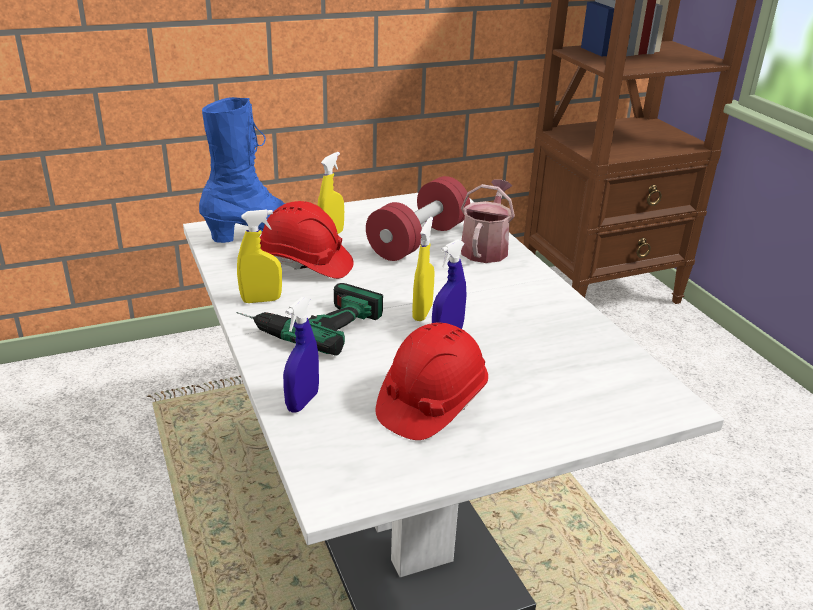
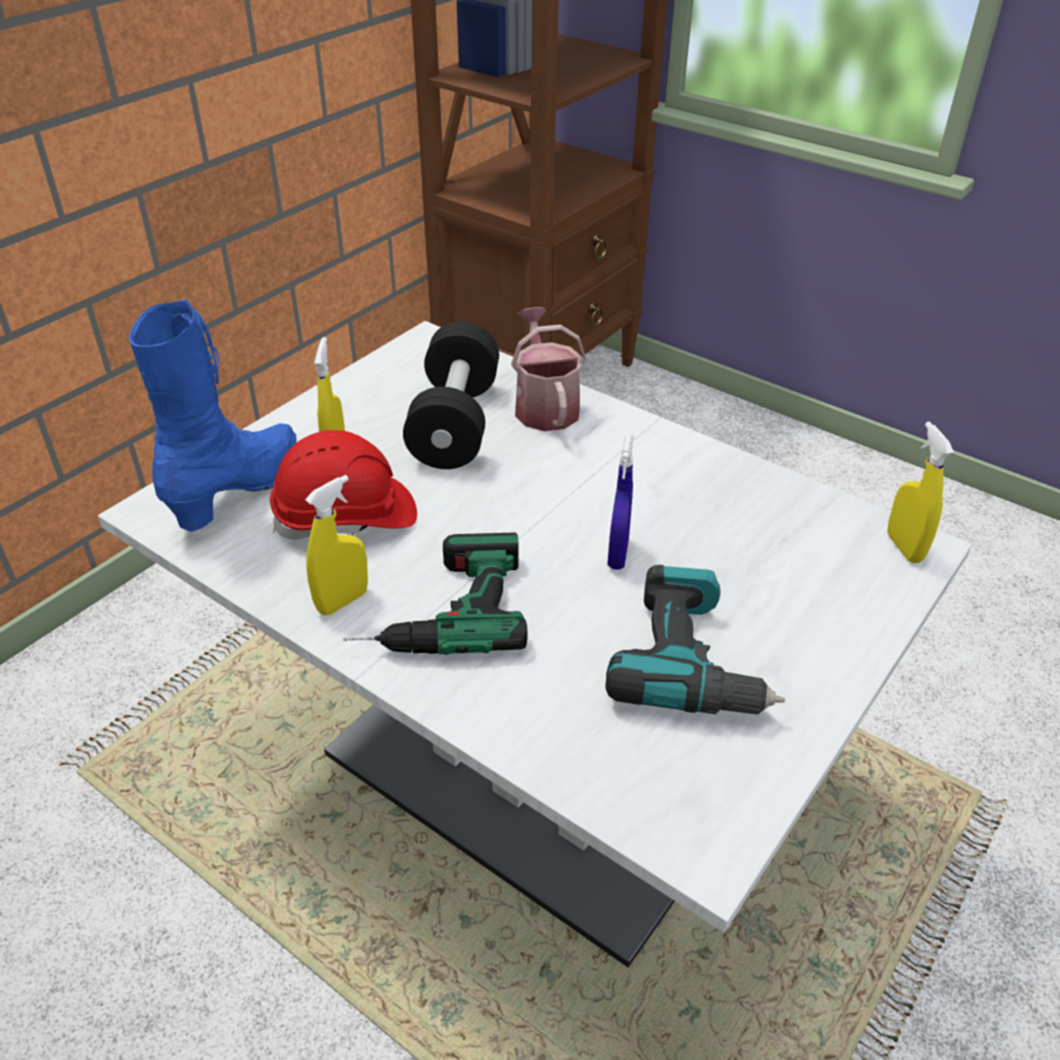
camera: 30 degrees left, 10 degrees up
blue spray bottle [283,297,319,413] -> none
red dumbbell [366,176,470,261] -> black dumbbell [403,321,499,469]
red hard hat [376,323,488,440] -> power drill [605,565,785,715]
yellow spray bottle [412,217,435,321] -> yellow spray bottle moved to [887,422,954,563]

